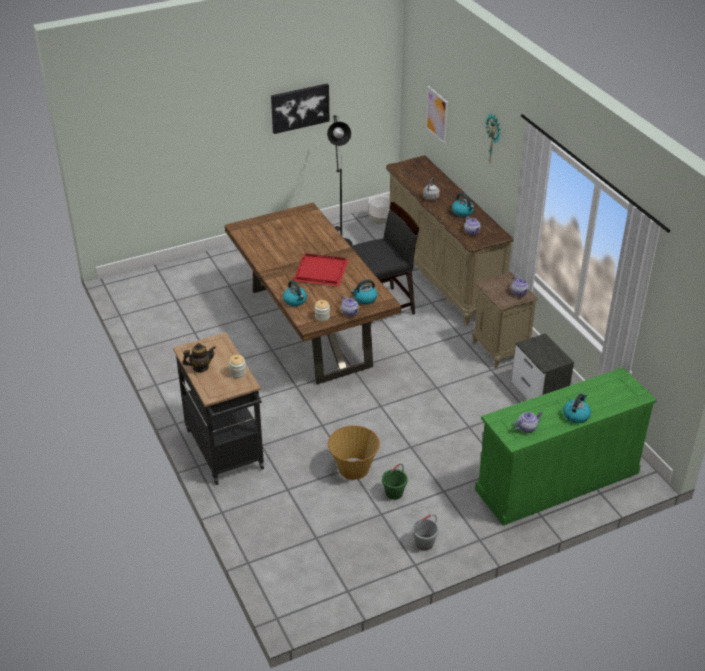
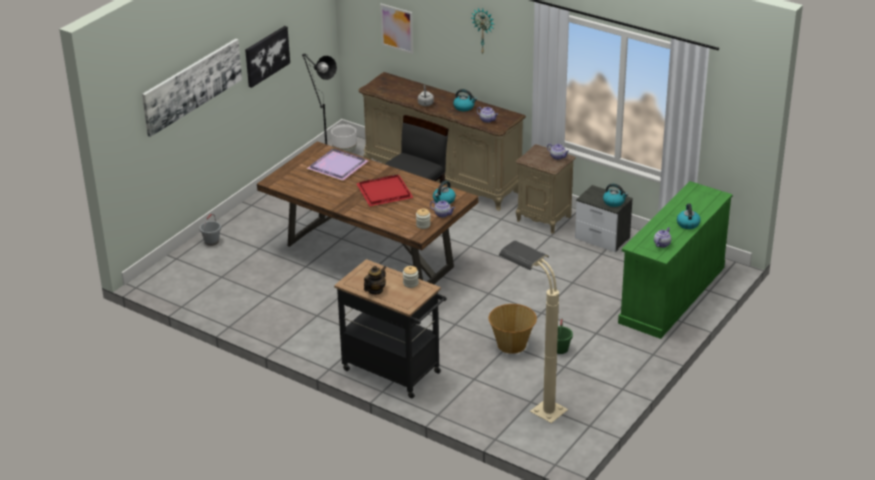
camera: 30 degrees left, 5 degrees down
kettle [283,280,307,306] -> kettle moved to [603,184,628,207]
grey bucket [412,514,439,550] -> grey bucket moved to [200,214,221,246]
none -> picture [142,39,242,137]
none -> purple tray [307,149,368,181]
none -> beige floor lamp [499,240,568,423]

